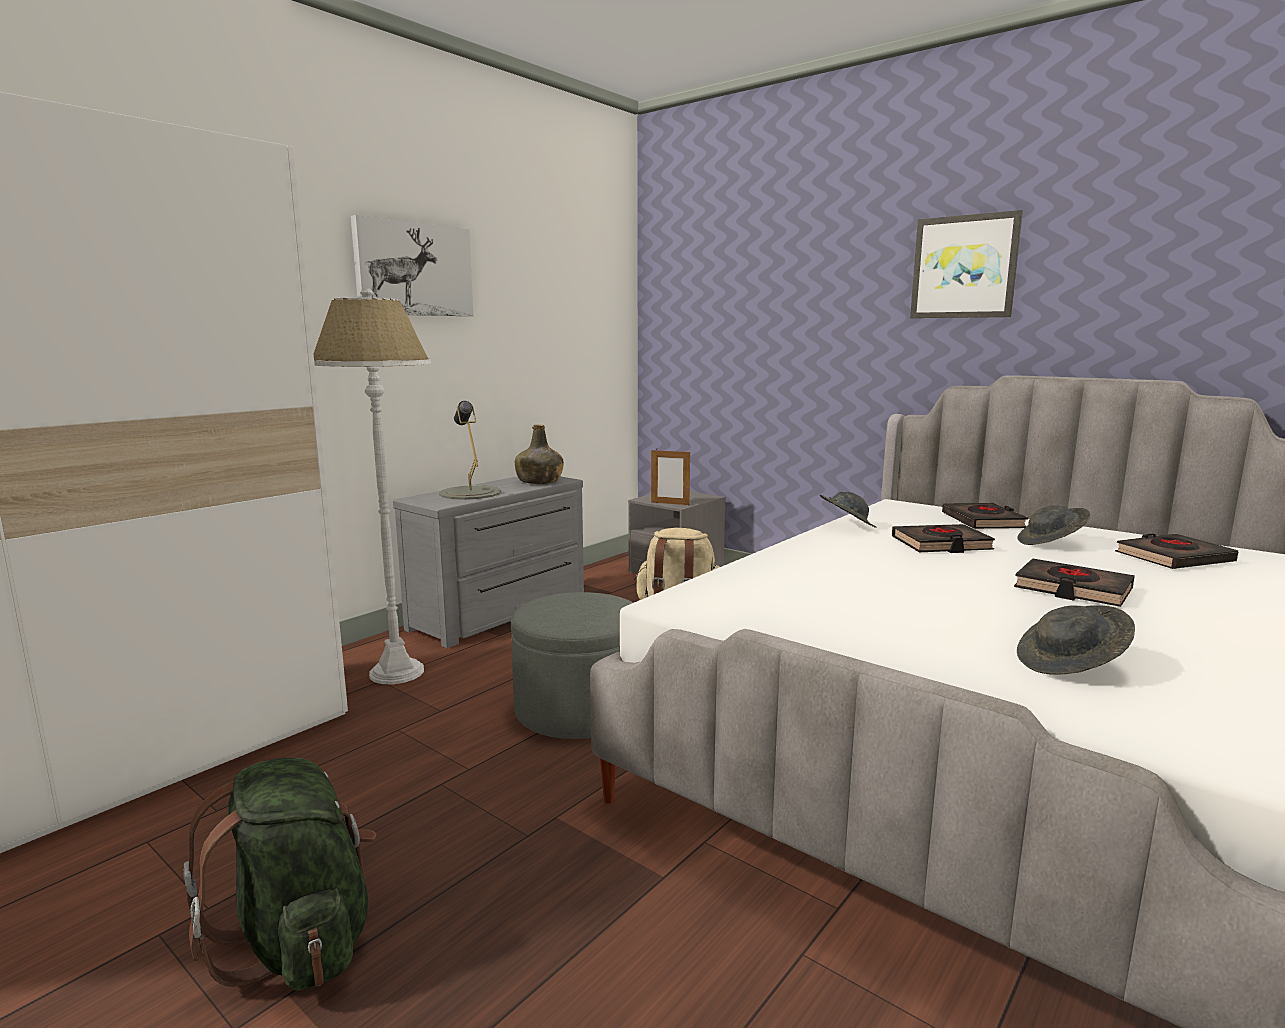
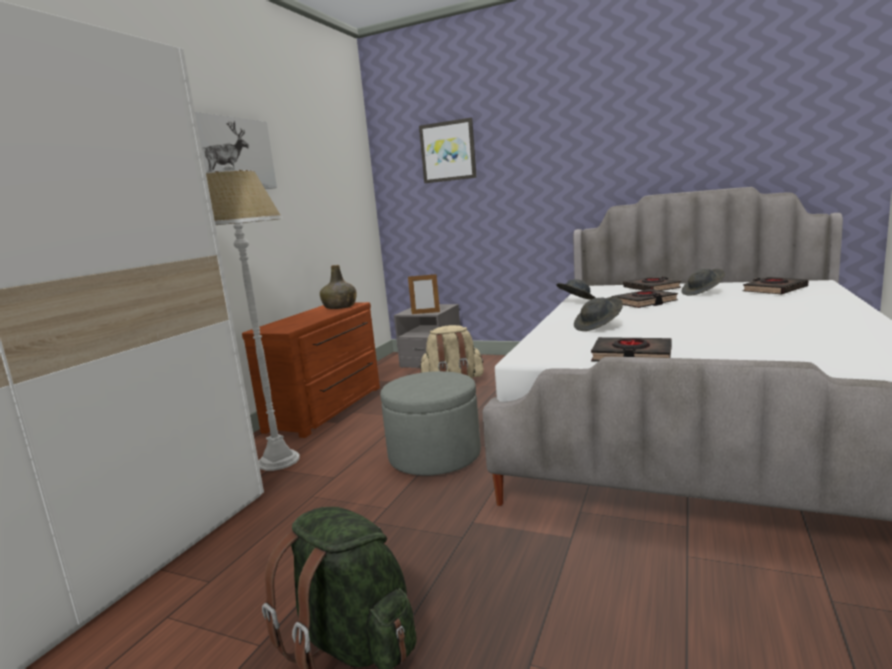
camera: 15 degrees left, 0 degrees up
grey dresser [393,476,584,648] -> brown dresser [242,302,380,438]
grey table lamp [439,401,501,500] -> none
picture [910,210,1023,318] -> picture moved to [419,118,477,183]
black book [1014,558,1135,607] -> black book moved to [591,337,671,362]
grey hat [1017,605,1135,675] -> grey hat moved to [574,297,623,331]

